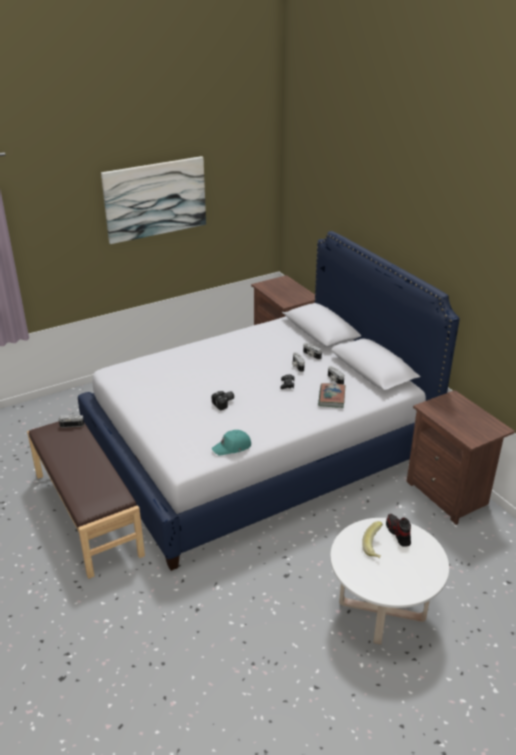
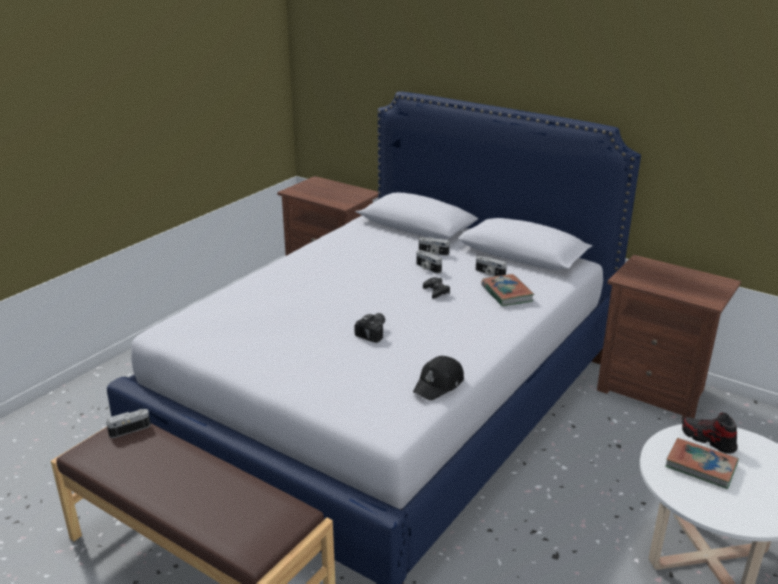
camera: 25 degrees left, 5 degrees down
picture [101,156,206,244] -> none
turquoise cap [212,430,251,456] -> black cap [413,356,464,400]
banana [362,522,383,558] -> book [665,438,739,489]

